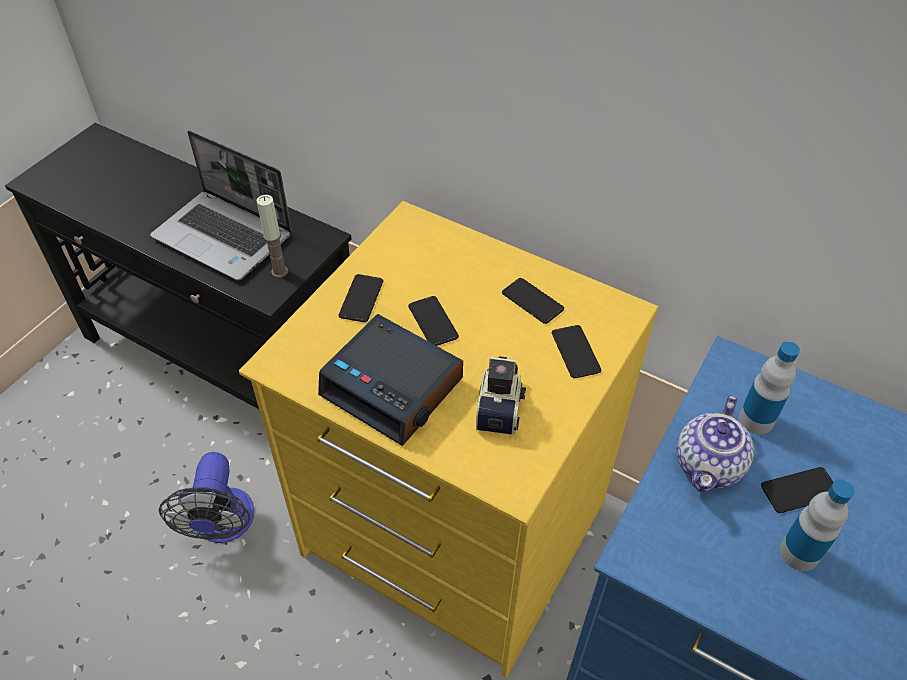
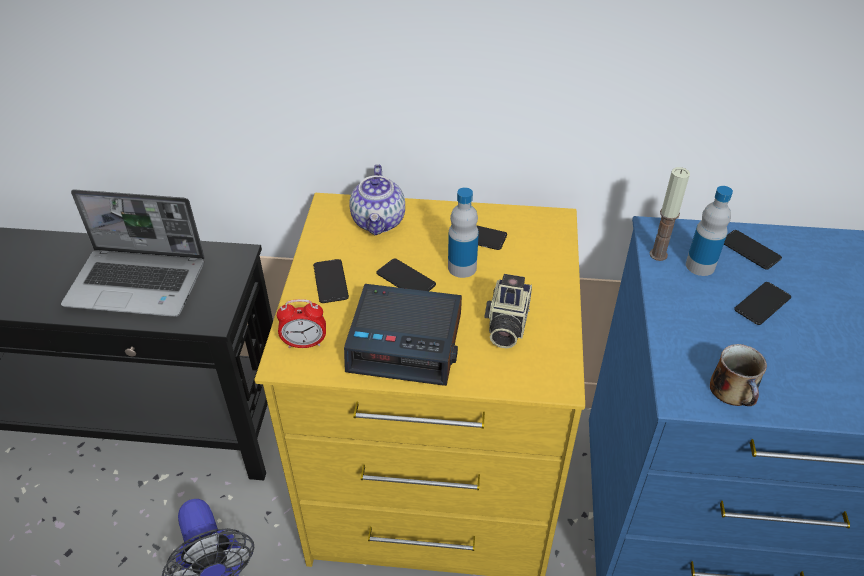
camera: 25 degrees left, 5 degrees down
candle [256,195,288,278] -> candle moved to [650,167,690,261]
camera [476,356,526,435] -> camera turned 150 degrees counterclockwise [484,274,532,348]
phone [552,325,602,378] -> phone moved to [724,230,782,270]
teapot [677,395,754,492] -> teapot moved to [350,164,405,235]
bottle [780,479,854,571] -> bottle moved to [448,187,479,278]
none -> alarm clock [277,299,326,348]
none -> mug [710,344,767,406]

